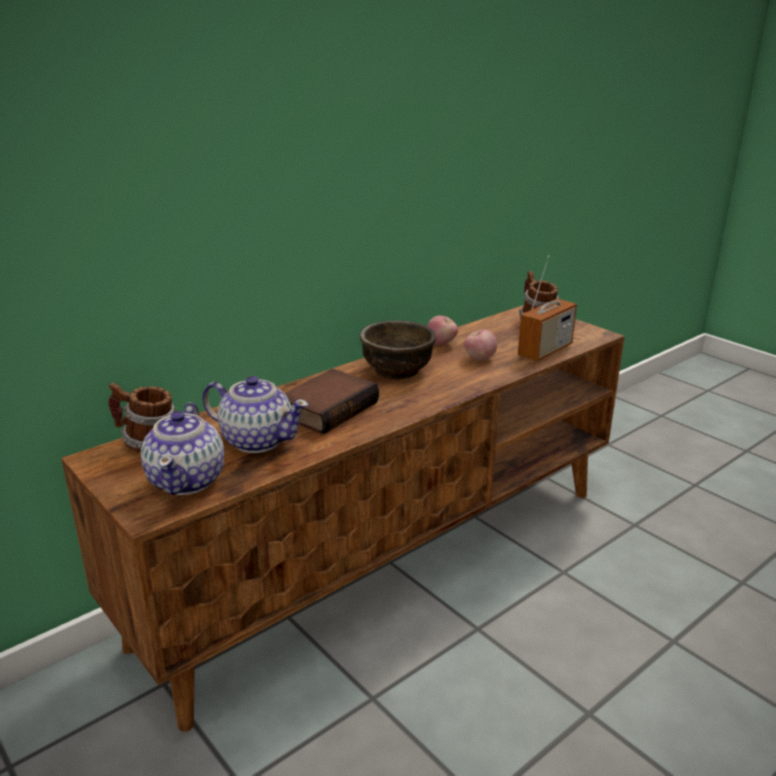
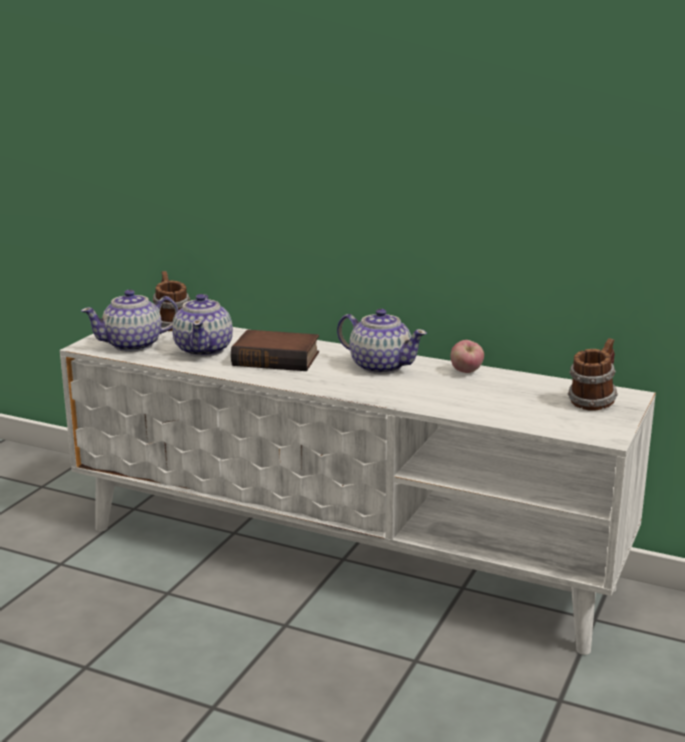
camera: 65 degrees right, 5 degrees down
brown tv stand [61,305,625,732] -> white tv stand [60,327,656,655]
brown bowl [360,320,436,379] -> teapot [337,309,427,374]
apple [464,329,497,360] -> none
radio [518,255,577,361] -> none

